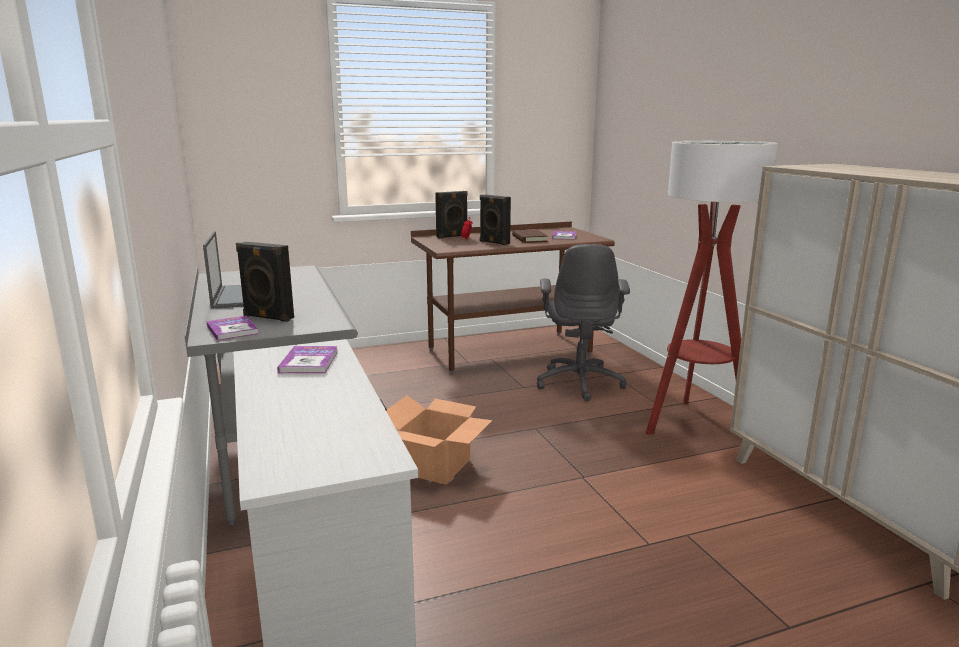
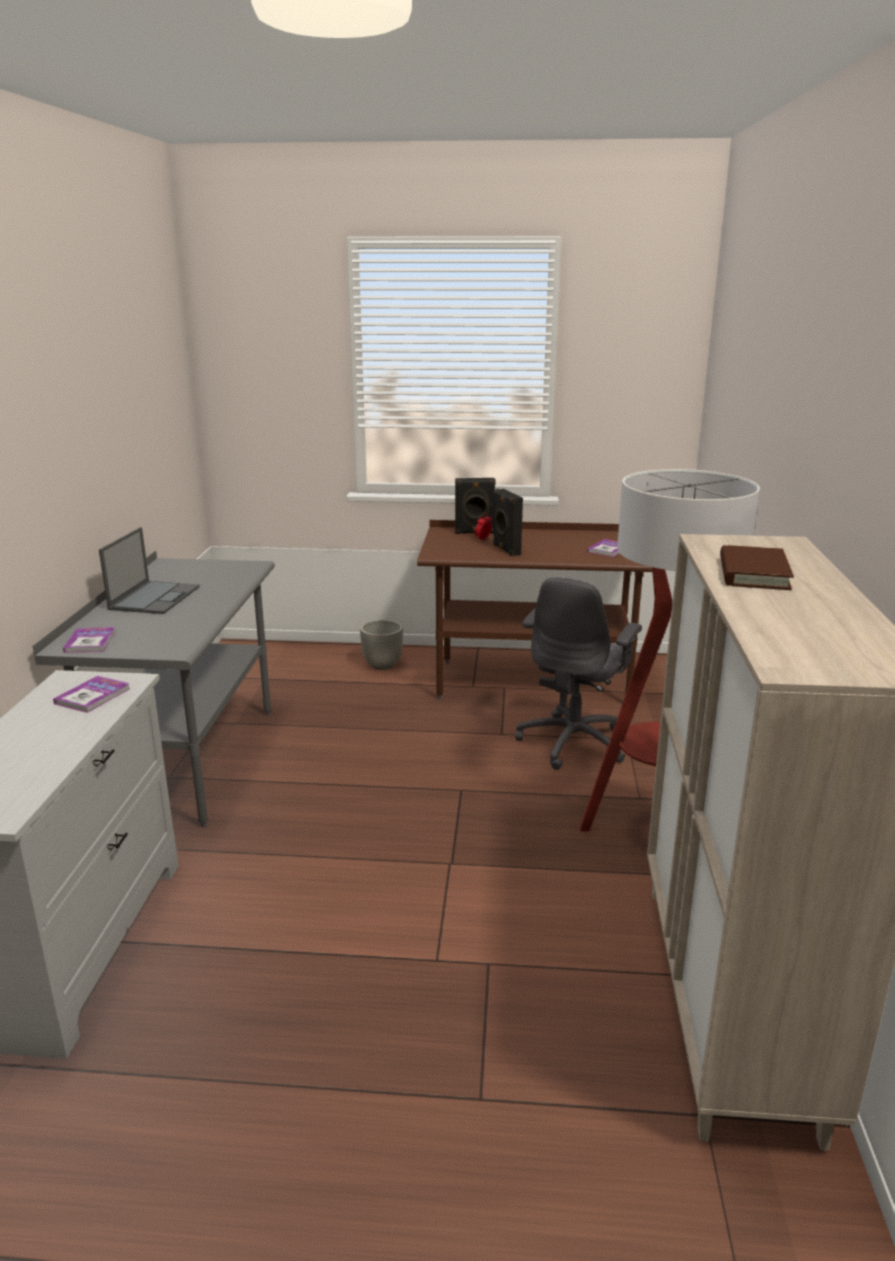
camera: 25 degrees right, 5 degrees up
black speaker [236,242,294,322] -> none
cardboard box [386,396,493,485] -> none
brown book [512,230,548,243] -> brown book moved to [720,545,794,590]
none -> planter [360,620,403,670]

